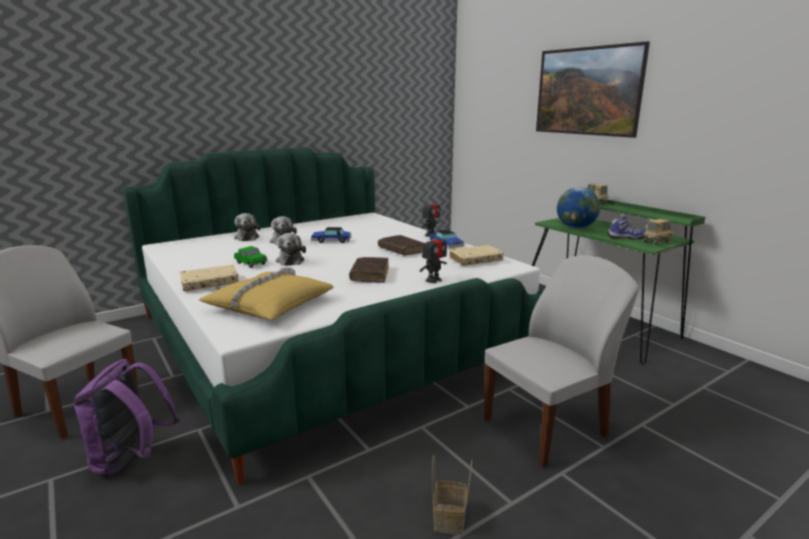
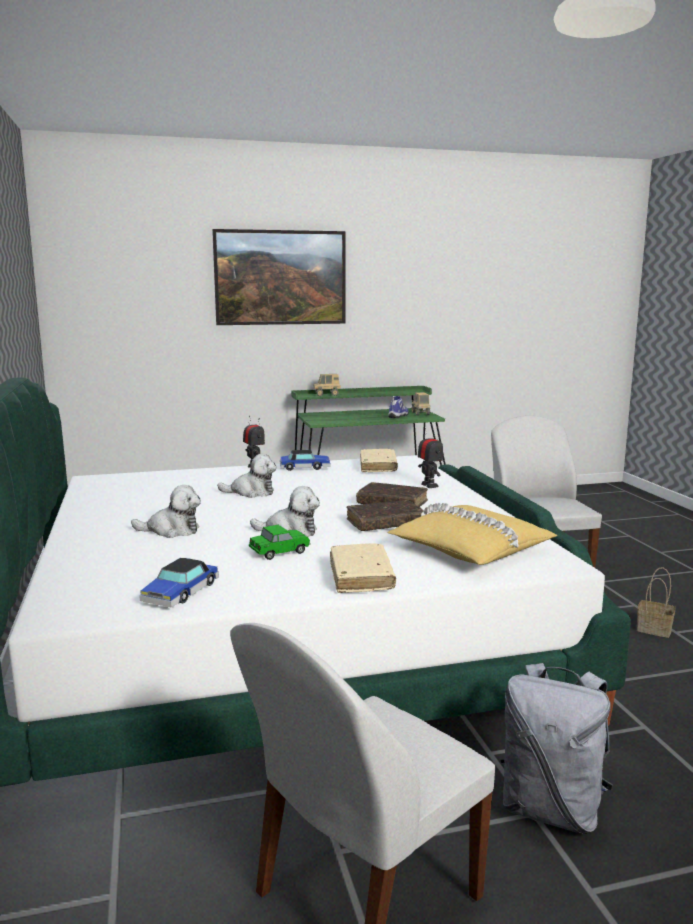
camera: 70 degrees left, 5 degrees down
purple backpack [74,359,180,477] -> grey backpack [500,663,614,834]
plush toy [234,213,260,241] -> plush toy moved to [217,454,276,498]
toy car [311,227,351,243] -> toy car moved to [139,558,219,607]
brown book [378,235,425,255] -> brown book moved to [346,500,423,531]
globe [557,187,600,229] -> none

